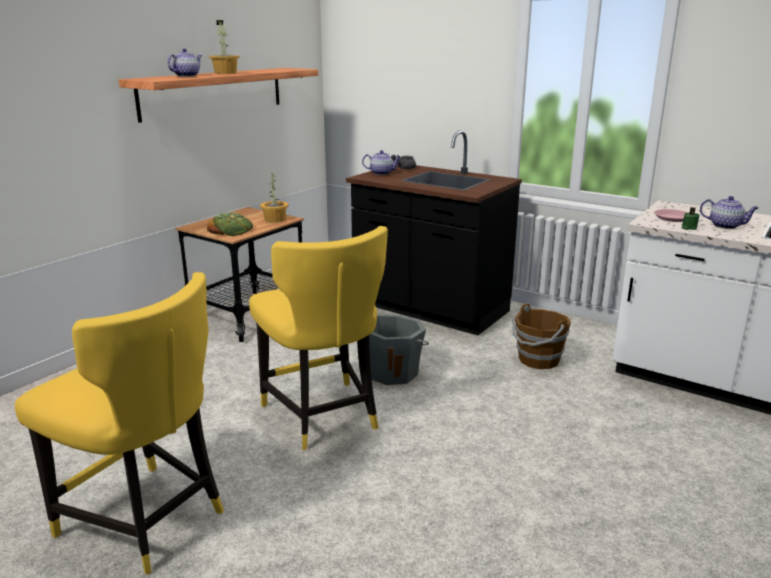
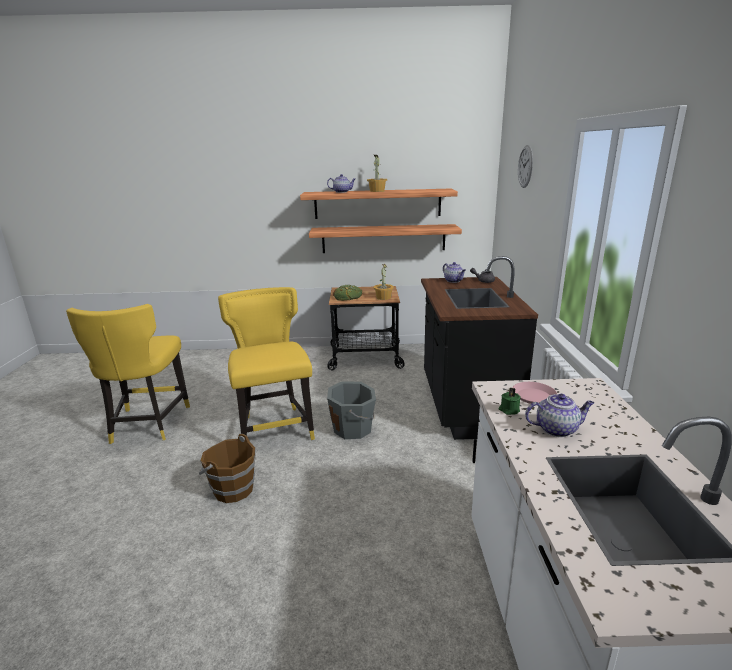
camera: 55 degrees right, 0 degrees up
yellow chair [249,226,388,450] -> yellow chair turned 135 degrees clockwise [218,287,315,440]
brown bucket [512,304,571,369] -> brown bucket moved to [199,434,256,503]
teapot [700,196,759,229] -> teapot turned 90 degrees counterclockwise [525,394,594,437]
none -> shelf [309,224,462,253]
none -> wall clock [518,145,533,188]

